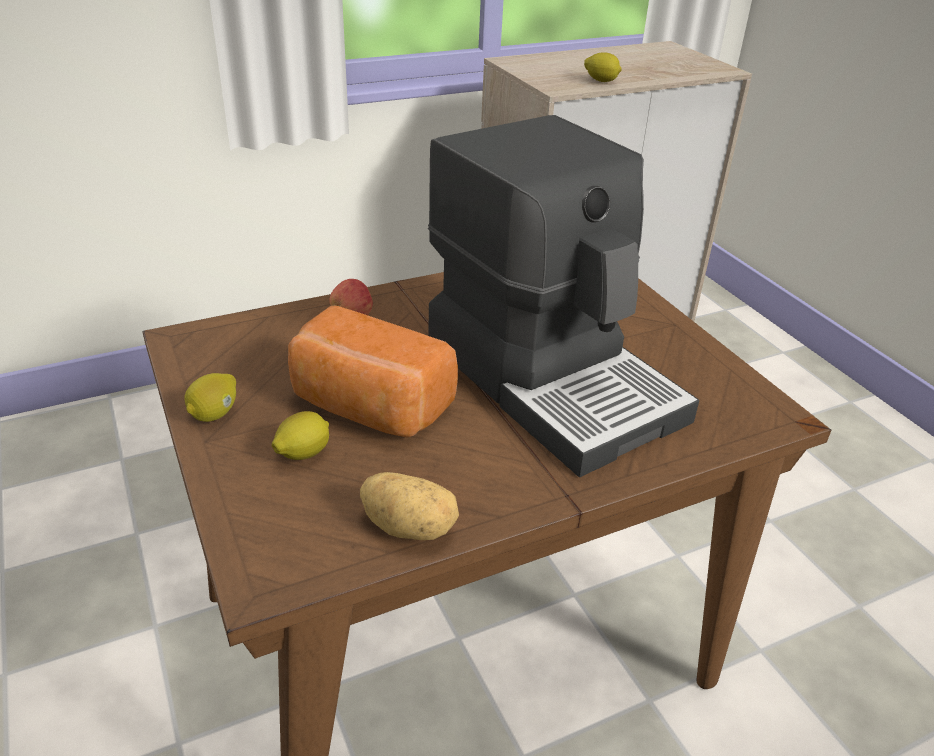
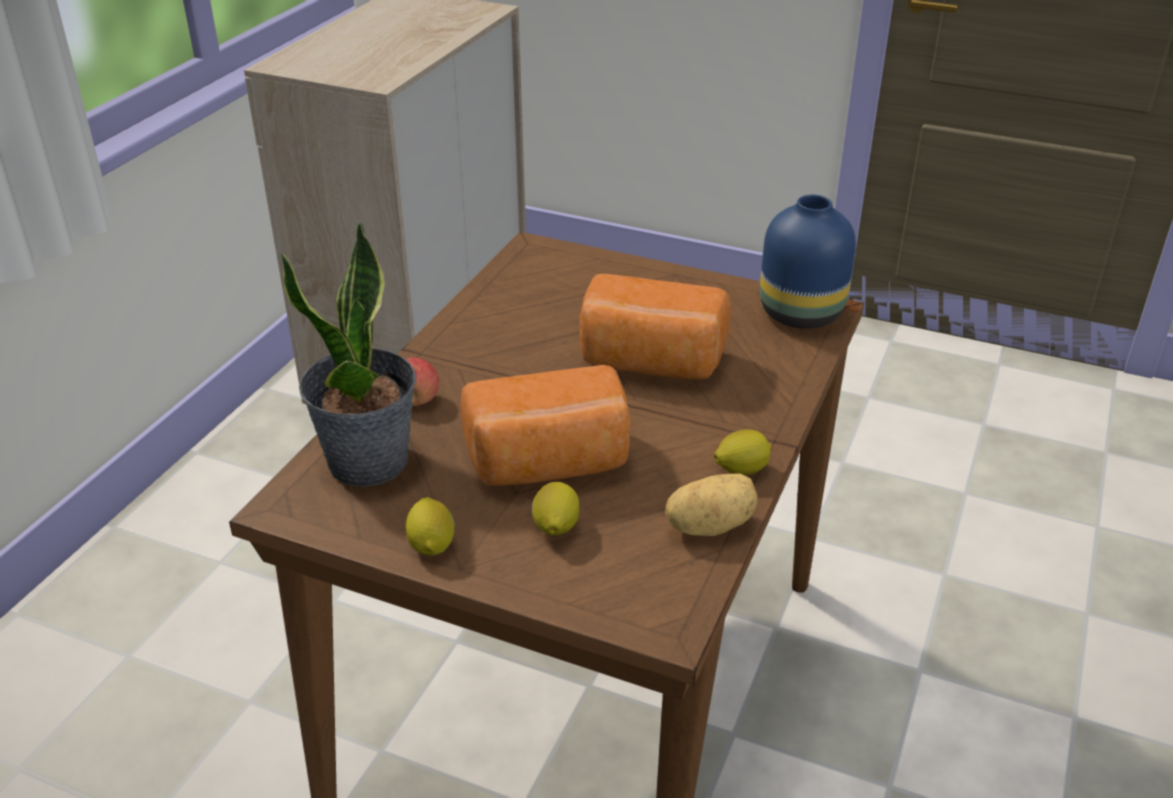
camera: 40 degrees left, 0 degrees up
coffee machine [428,115,699,477] -> bread [580,274,731,379]
lemon [584,52,622,82] -> lemon moved to [714,429,772,475]
none -> potted plant [281,221,416,487]
none -> blue vase [760,195,856,329]

